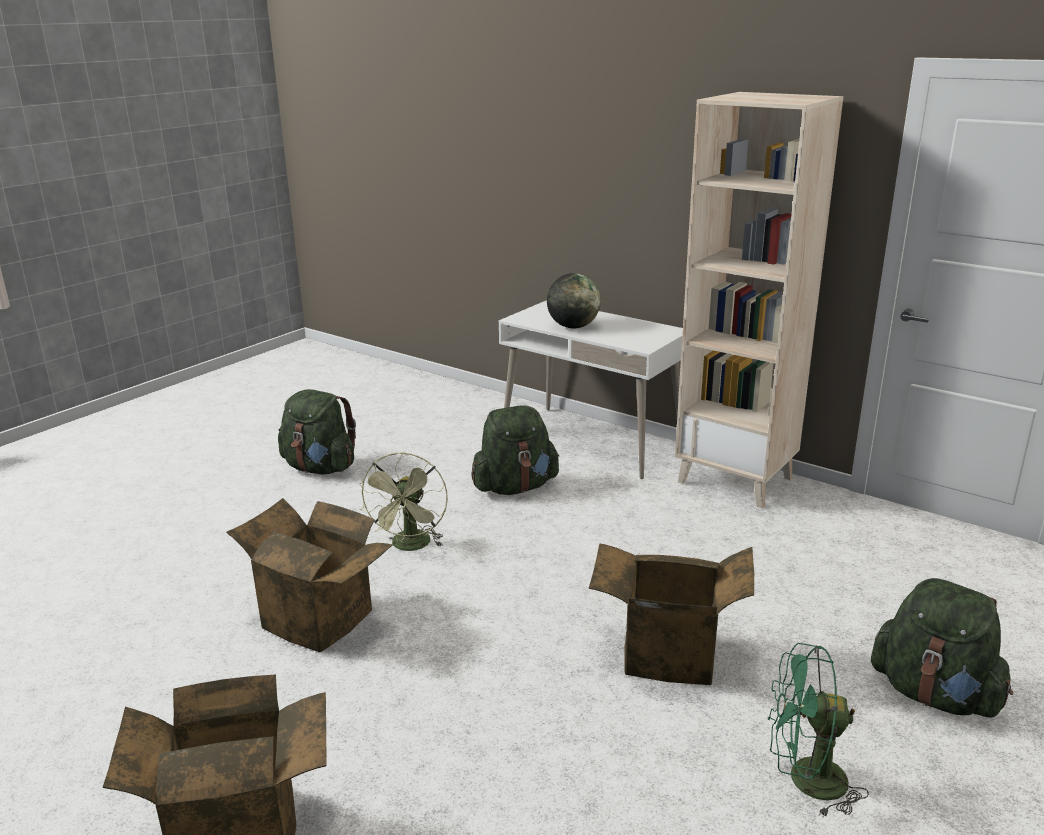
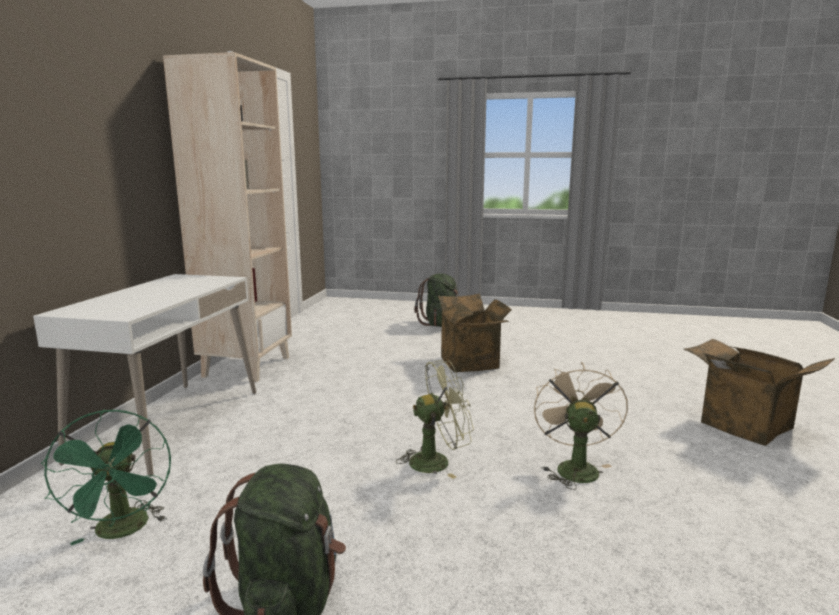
camera: 115 degrees left, 10 degrees down
cardboard box [226,498,392,652] -> beige fan [534,362,628,490]
green backpack [471,405,559,495] -> none
globe [547,273,601,328] -> none
green fan [768,643,869,818] -> green fan moved to [41,409,171,546]

